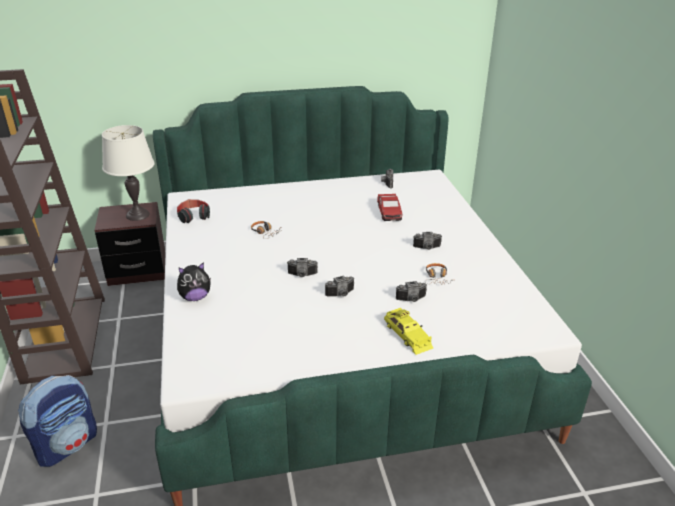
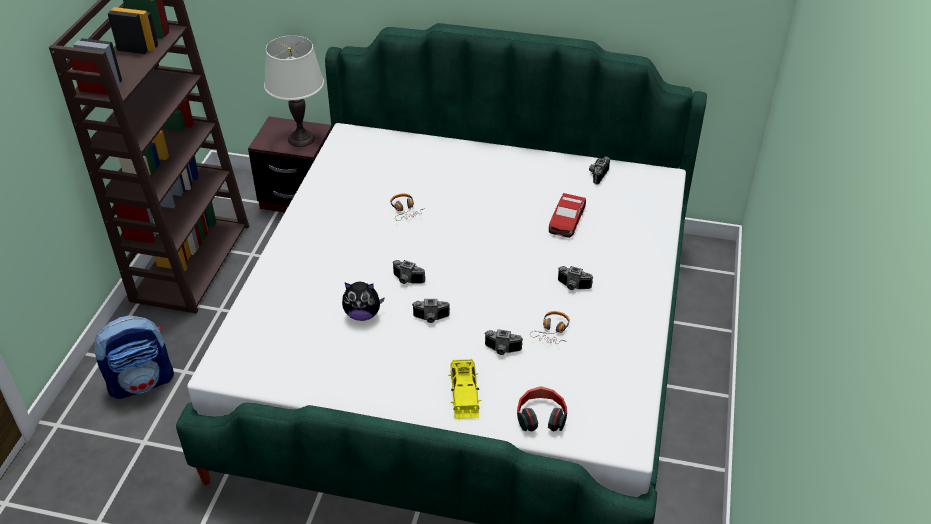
camera: 25 degrees right, 10 degrees up
headphones [177,199,210,223] -> headphones moved to [517,386,567,431]
plush toy [177,262,211,301] -> plush toy moved to [342,282,385,321]

